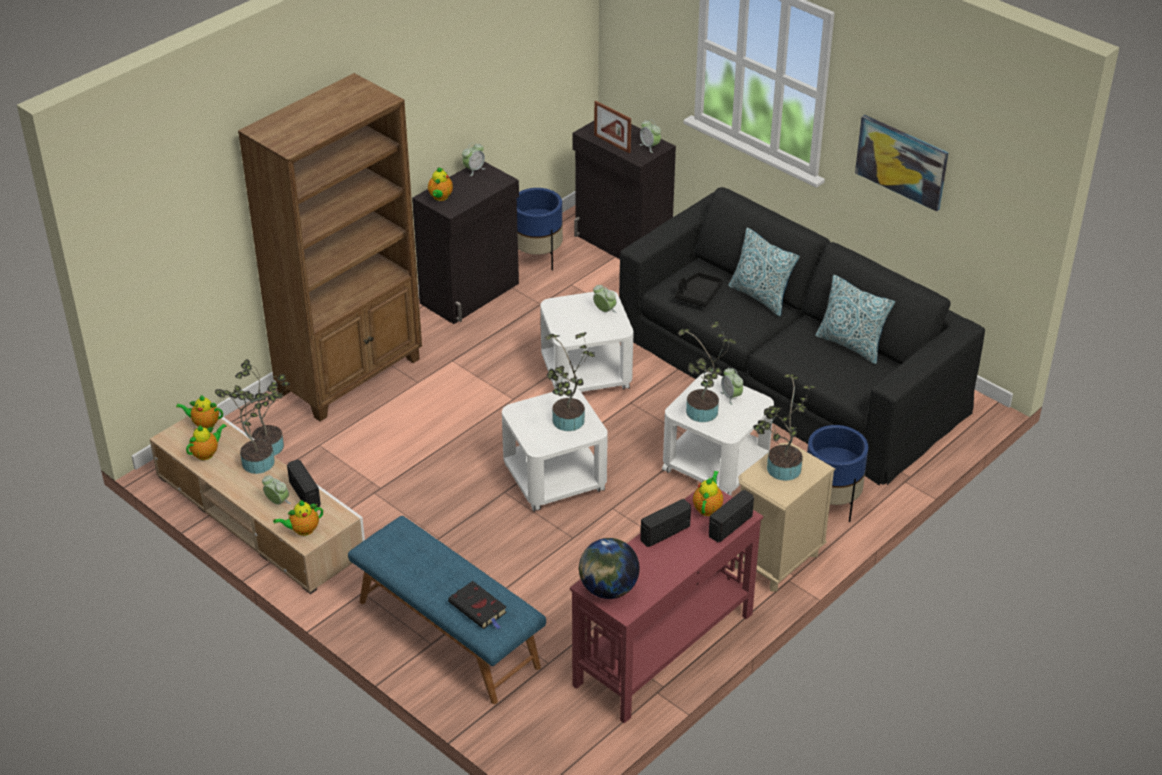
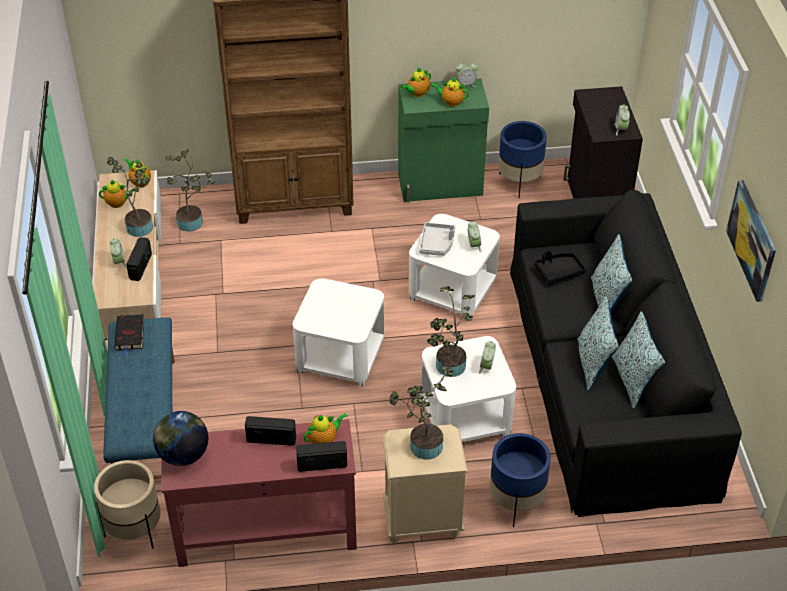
camera: 40 degrees right, 5 degrees up
teapot [273,500,323,536] -> teapot moved to [431,77,469,107]
black cabinet [412,162,519,324] -> green cabinet [398,78,489,203]
black book [448,581,507,629] -> black book moved to [114,315,144,356]
potted plant [545,332,595,431] -> none
picture frame [594,101,631,153] -> none
none -> beige planter [94,460,161,548]
none -> grey tray [419,223,455,256]
none -> pillow [578,296,619,391]

